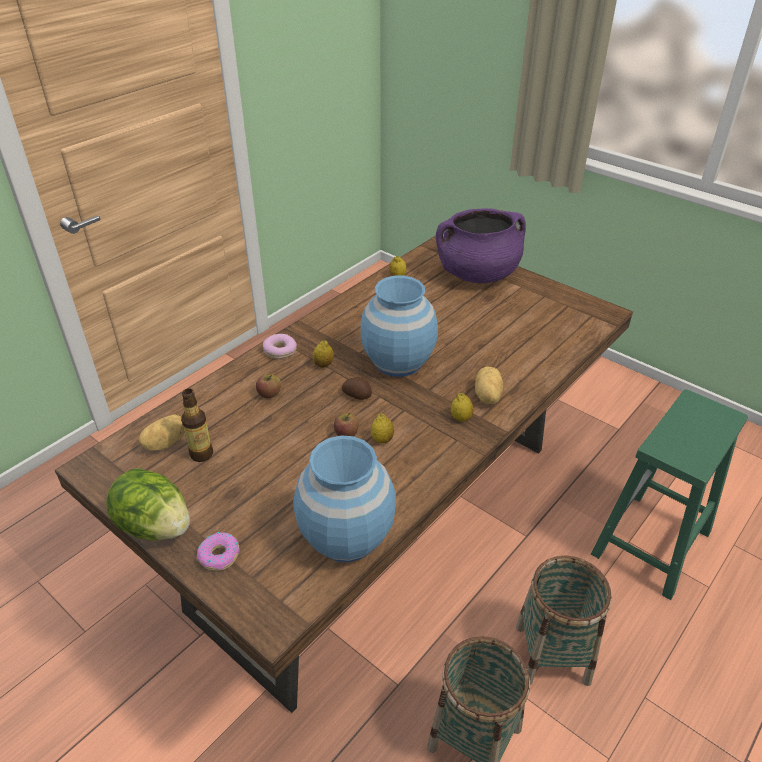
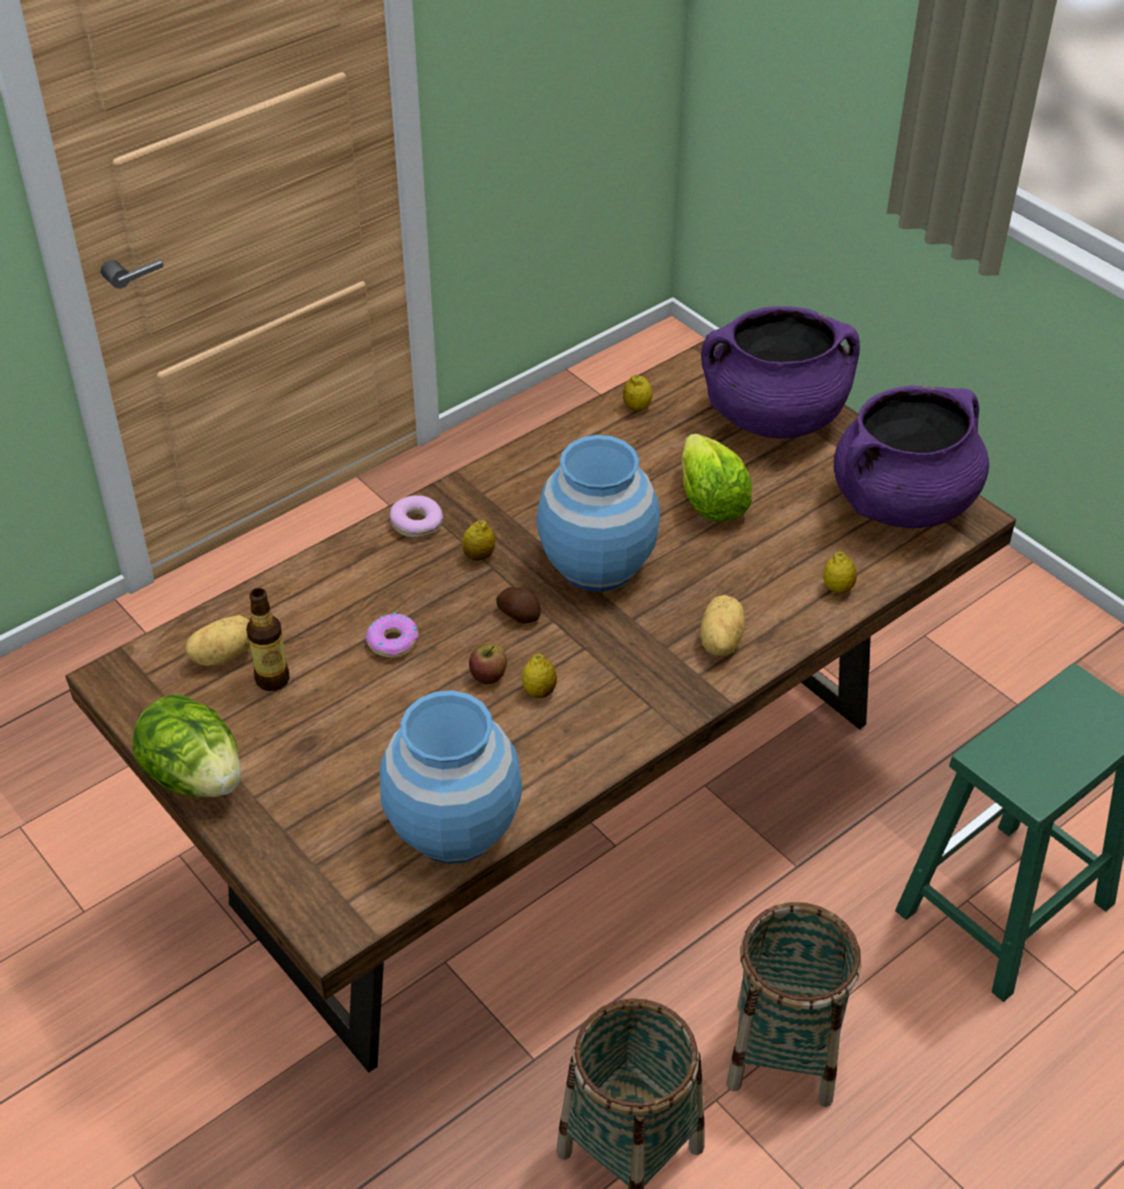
camera: 10 degrees right, 5 degrees up
donut [197,532,240,571] -> donut moved to [366,612,419,658]
apple [256,374,281,398] -> none
lemon [451,393,474,421] -> lemon moved to [823,552,857,593]
none -> lettuce [682,434,752,522]
none -> purple cooking pot [834,385,989,528]

